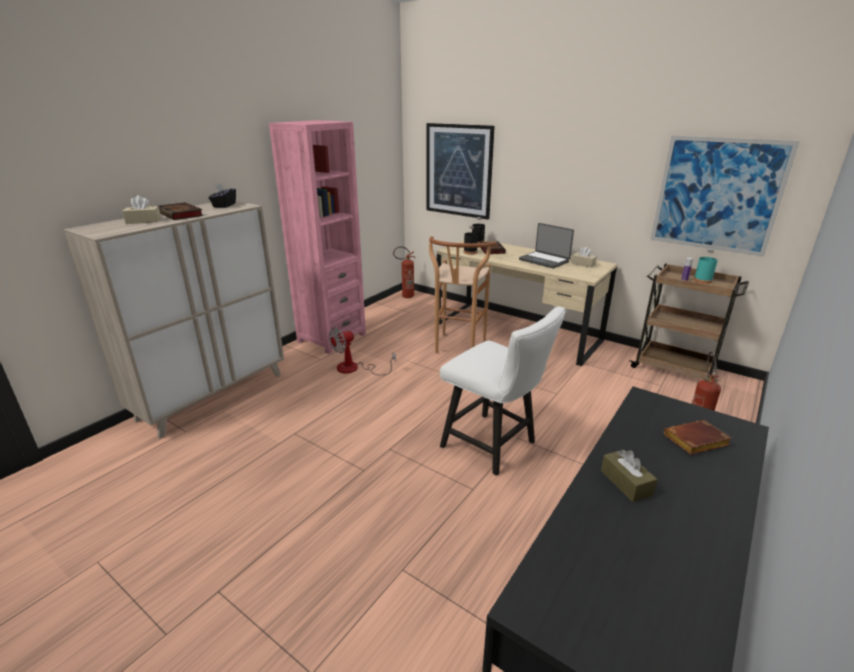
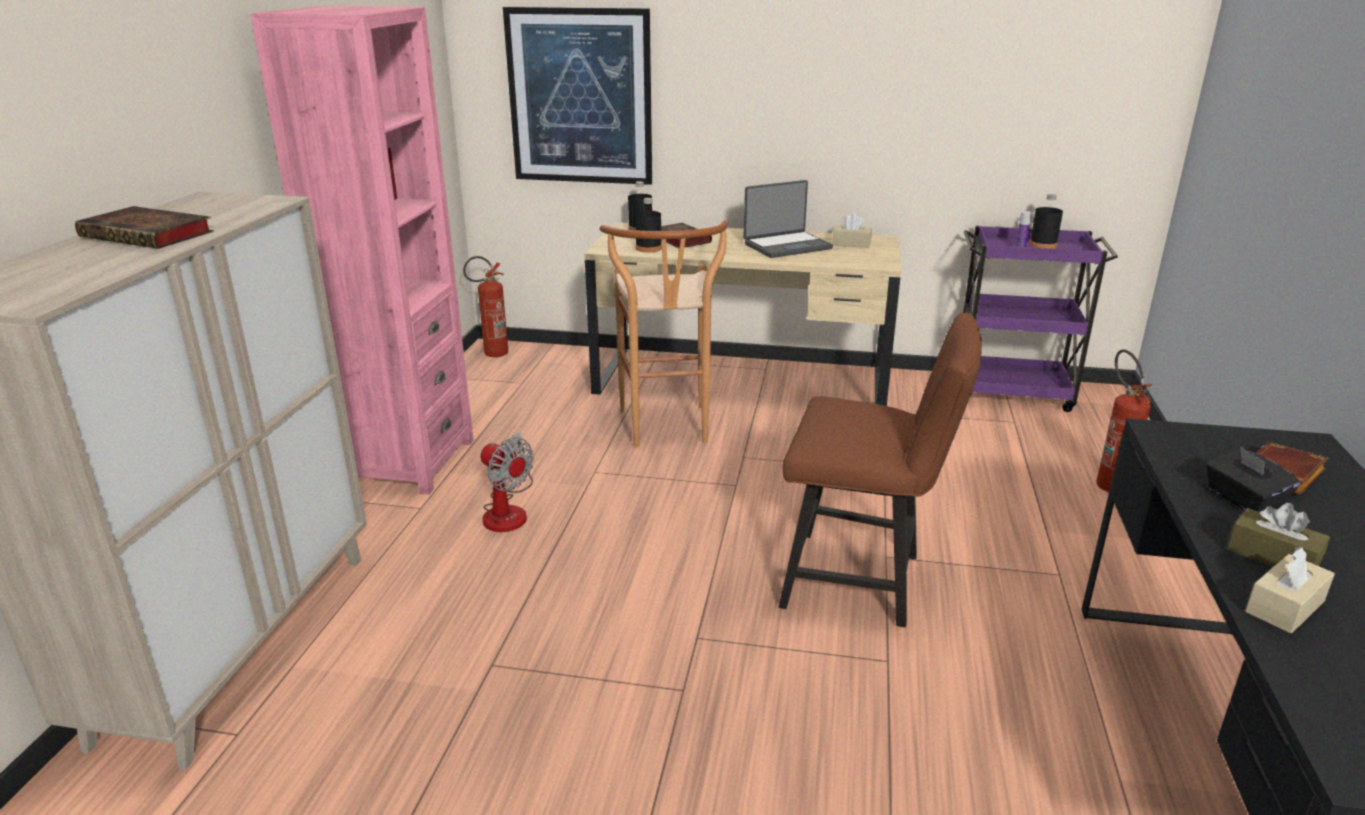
camera: 25 degrees left, 0 degrees up
beige tissue box [122,195,161,224] -> beige tissue box moved to [1245,546,1335,633]
black tissue box [208,183,236,208] -> black tissue box moved to [1206,446,1300,512]
fan [329,327,396,375] -> fan turned 75 degrees counterclockwise [481,432,534,532]
white chair [440,307,566,476] -> brown chair [779,313,982,627]
laptop [519,223,574,268] -> laptop turned 45 degrees counterclockwise [743,180,833,258]
brown cart [629,263,749,380] -> purple cart [963,226,1118,412]
picture [650,135,800,257] -> none
turquoise bottle [694,249,718,284] -> black bottle [1029,194,1063,249]

